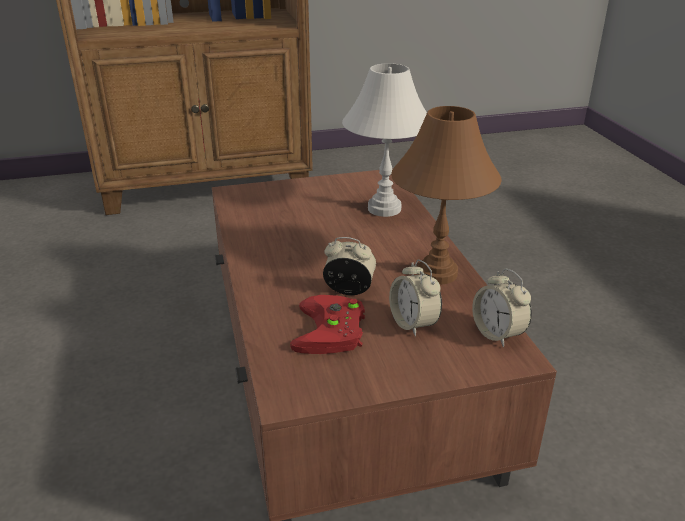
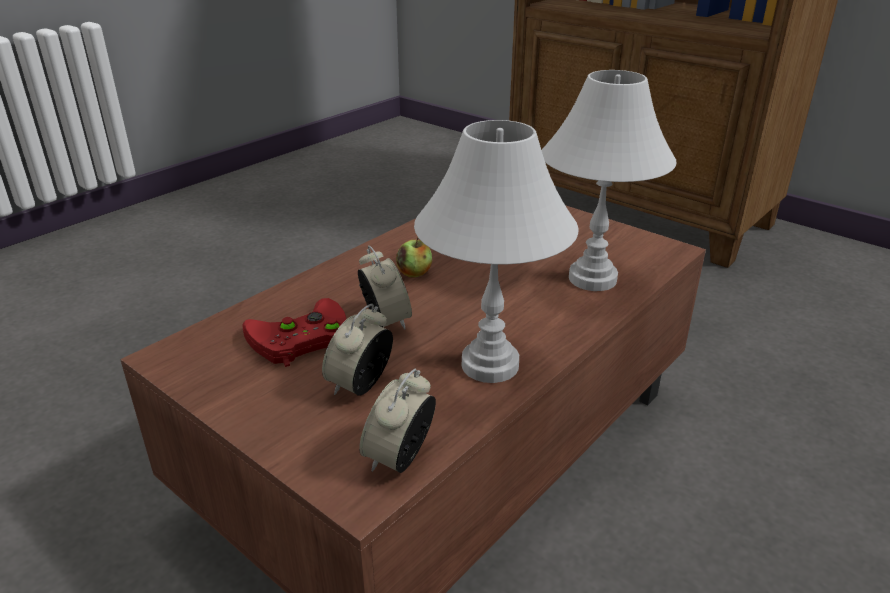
camera: 55 degrees right, 0 degrees up
brown table lamp [391,106,502,285] -> white table lamp [414,120,579,383]
none -> apple [396,237,432,278]

